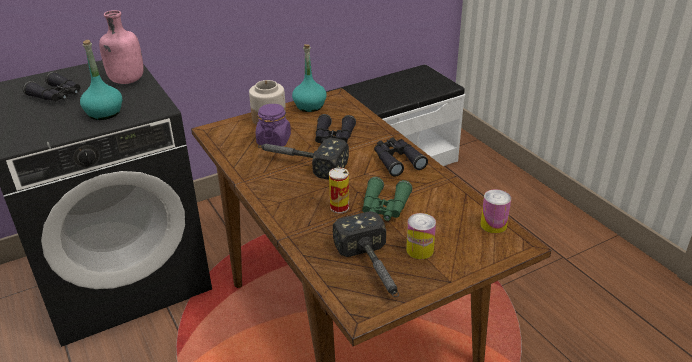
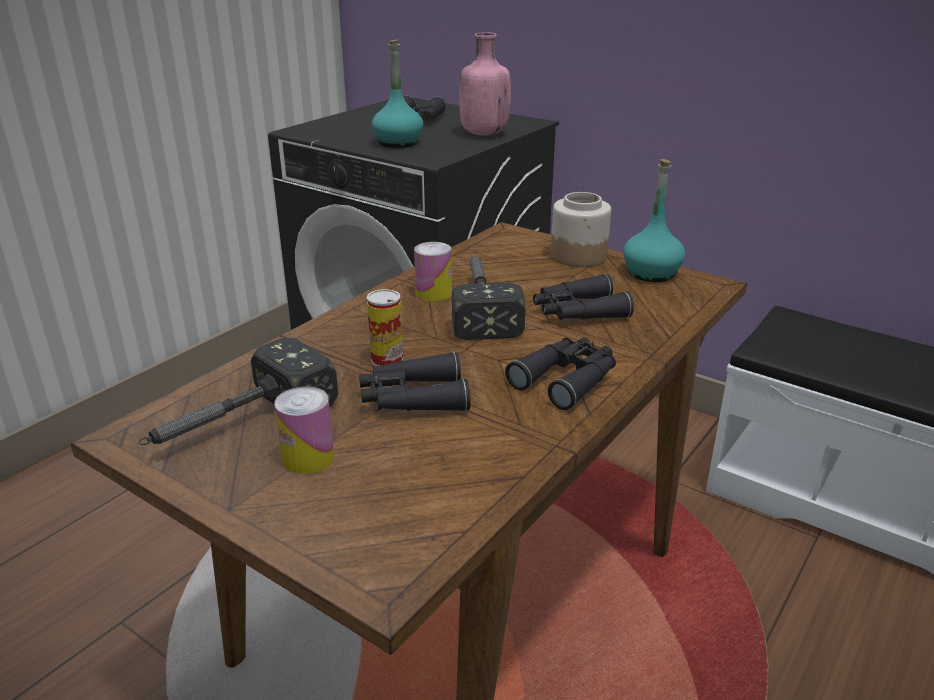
camera: 65 degrees right, 5 degrees down
purple jar [256,104,291,146] -> none
green binoculars [362,177,412,221] -> black binoculars [359,352,470,411]
can [480,189,511,234] -> can moved to [414,242,452,302]

